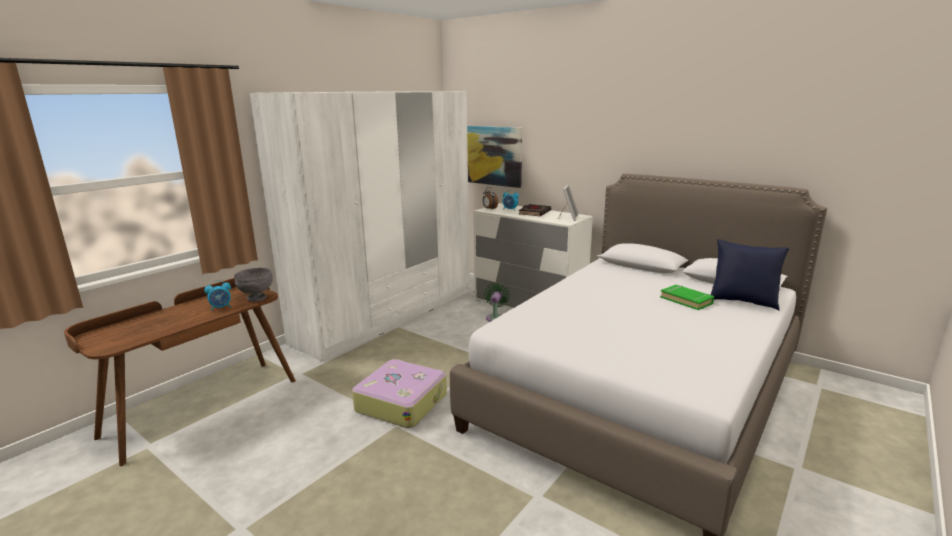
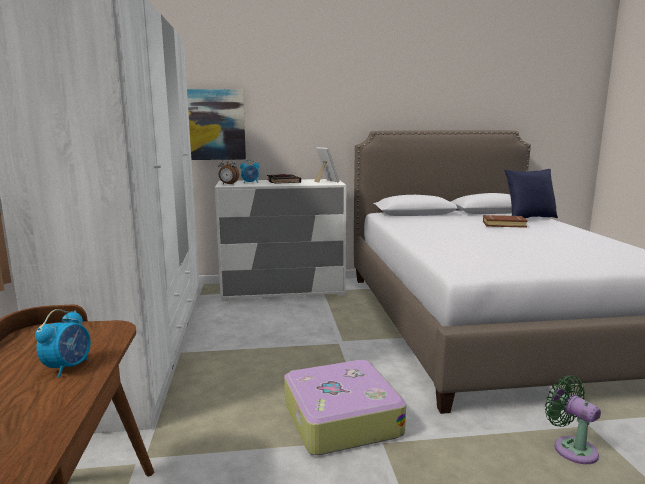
camera: 45 degrees left, 5 degrees down
grey bowl [234,268,273,302] -> none
green fan [484,283,510,322] -> green fan moved to [545,375,601,464]
green book [660,285,714,310] -> brown book [483,215,528,228]

